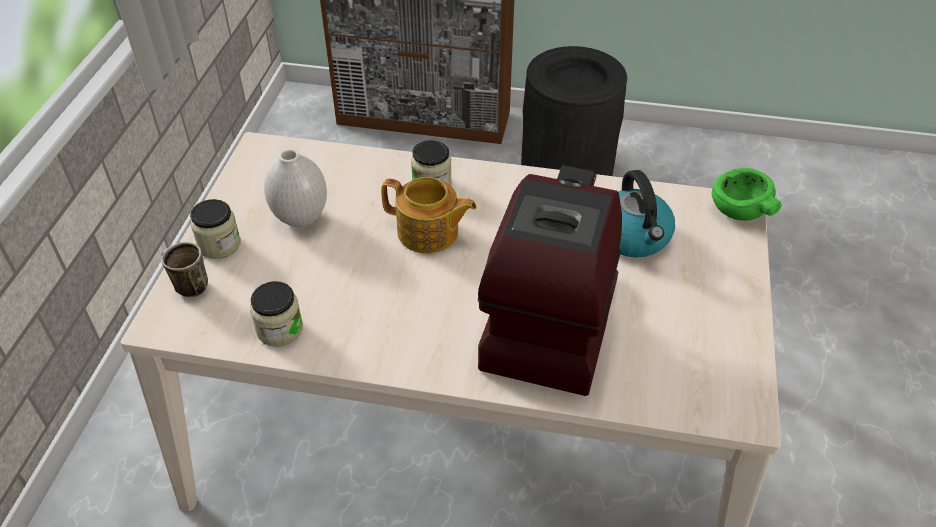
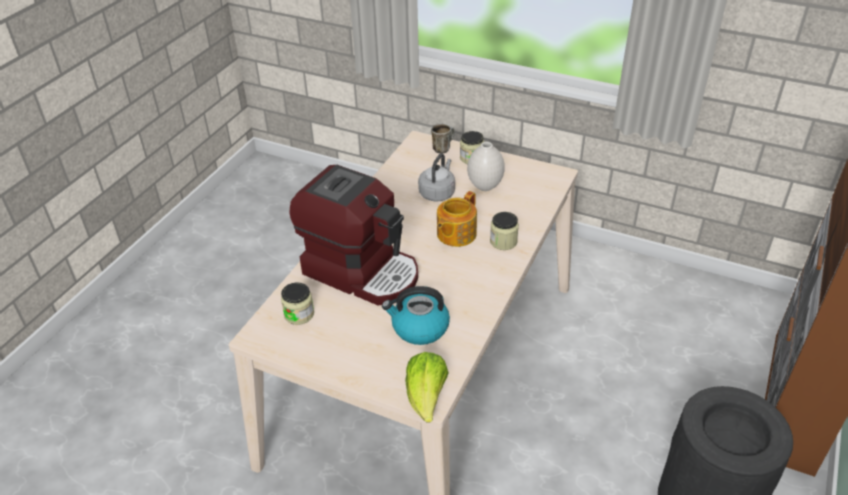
camera: 105 degrees right, 5 degrees down
jar [250,281,303,347] -> jar moved to [281,283,314,325]
green bowl [712,168,782,221] -> lettuce [405,352,449,422]
none -> grey kettle [418,153,455,202]

